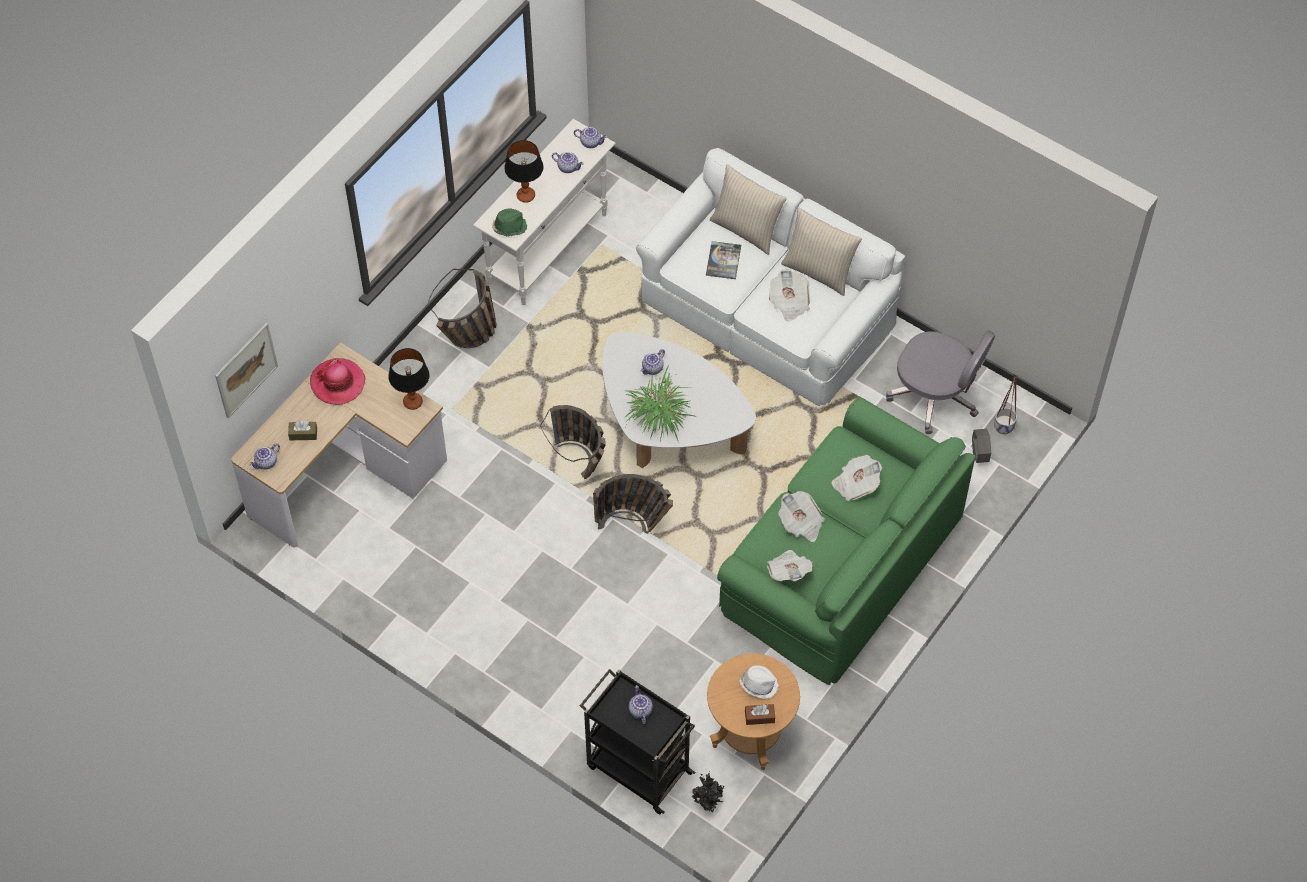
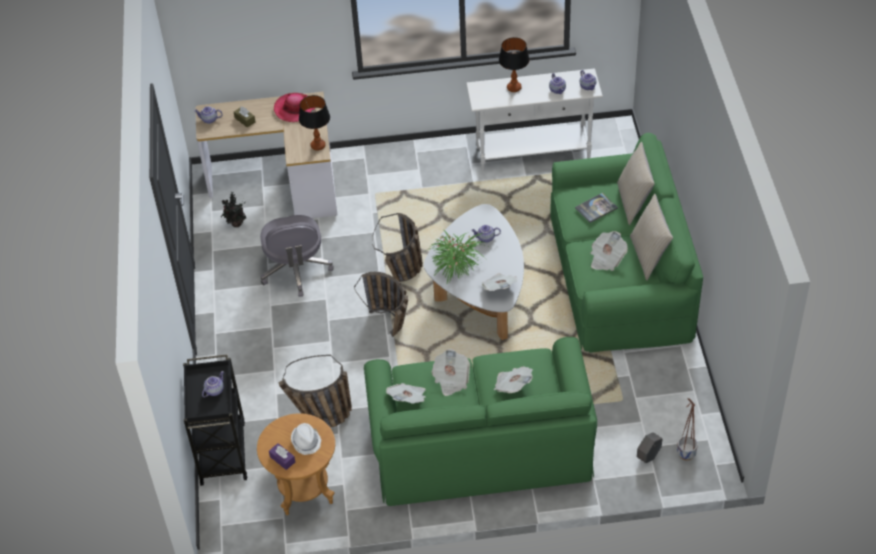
camera: 50 degrees right, 10 degrees down
picture [215,323,278,418] -> none
basket [429,269,496,348] -> basket moved to [278,355,352,428]
green hat [492,208,527,236] -> none
white sofa [636,148,905,406] -> green sofa [550,133,703,353]
potted plant [692,769,724,812] -> potted plant moved to [221,192,246,227]
brown tissue box [745,704,775,725] -> purple tissue box [269,443,295,470]
grey office chair [886,330,995,434] -> grey office chair moved to [260,215,334,297]
none -> newspaper [482,273,517,291]

